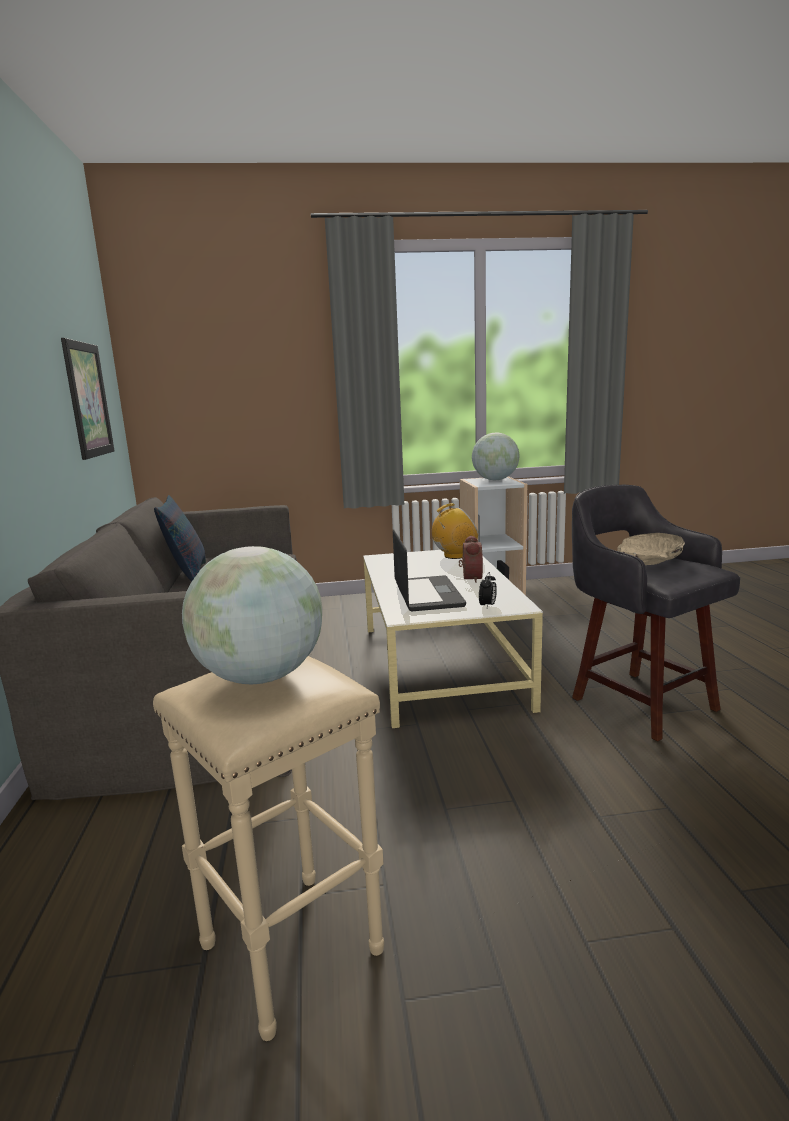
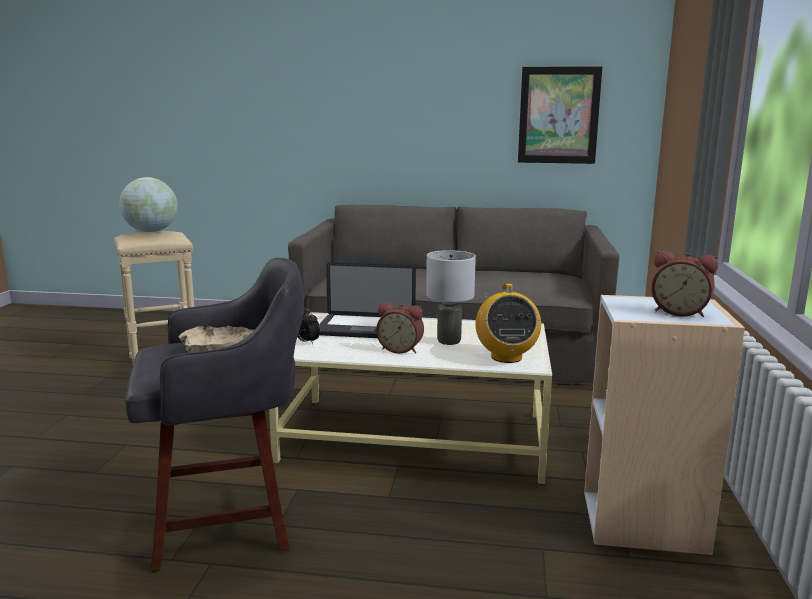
camera: 105 degrees right, 0 degrees up
blue pillow [154,495,206,581] -> none
globe [472,433,519,480] -> alarm clock [651,251,718,317]
none -> white table lamp [426,250,476,345]

